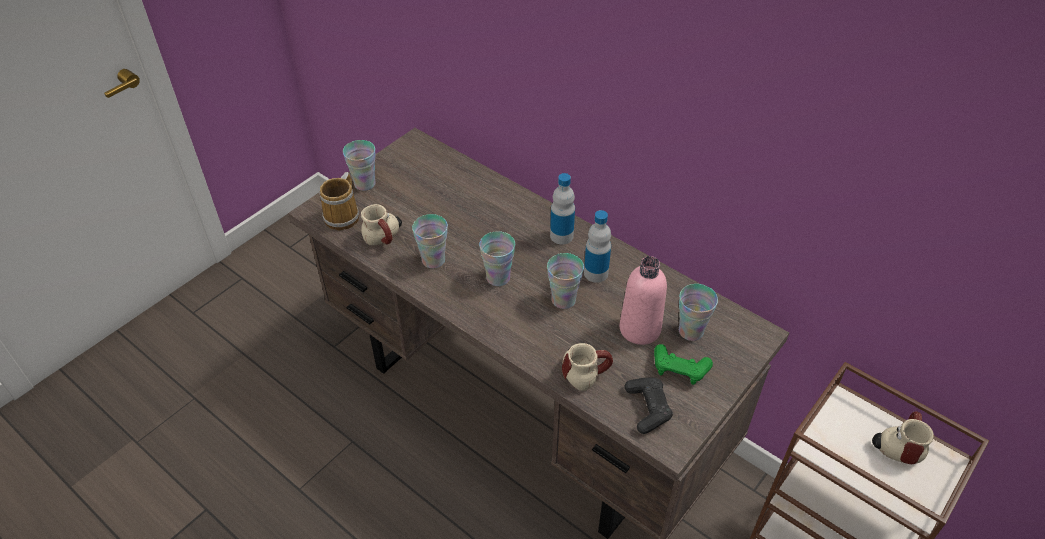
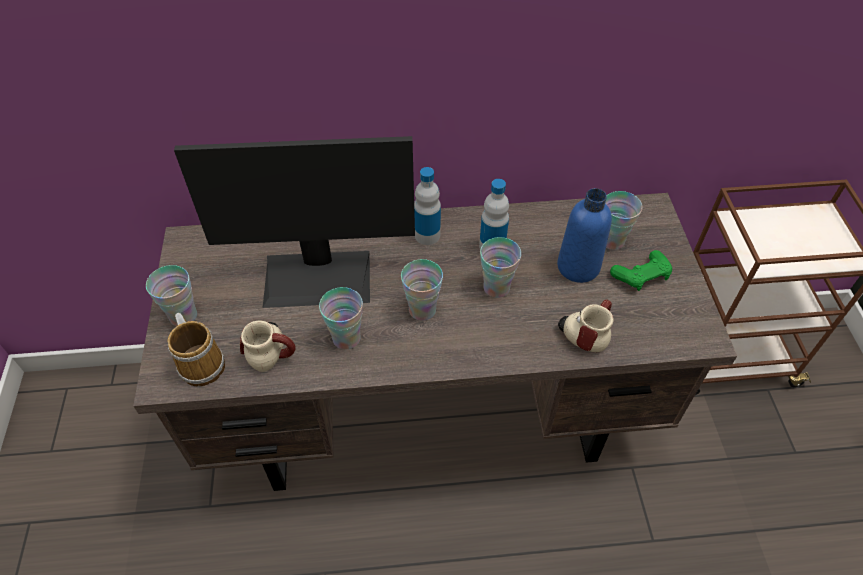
camera: 45 degrees left, 5 degrees up
pink bottle [620,256,667,345] -> blue bottle [557,188,612,283]
black game controller [625,377,673,434] -> none
mug [872,411,934,464] -> none
none -> monitor [174,136,415,308]

